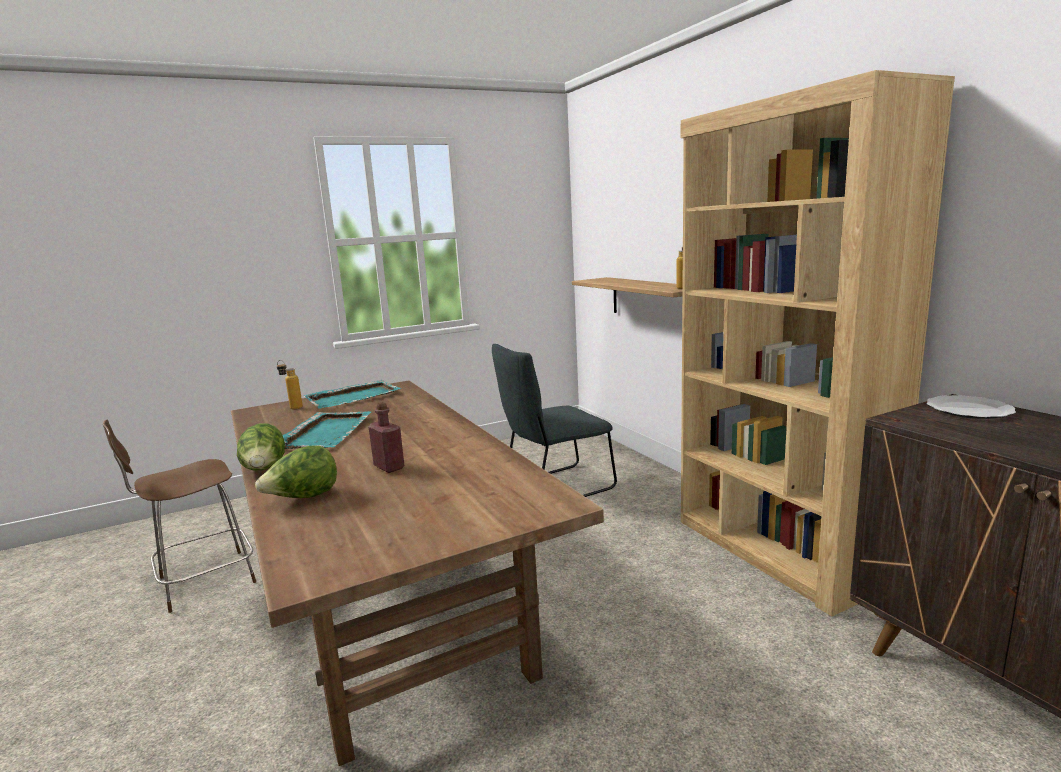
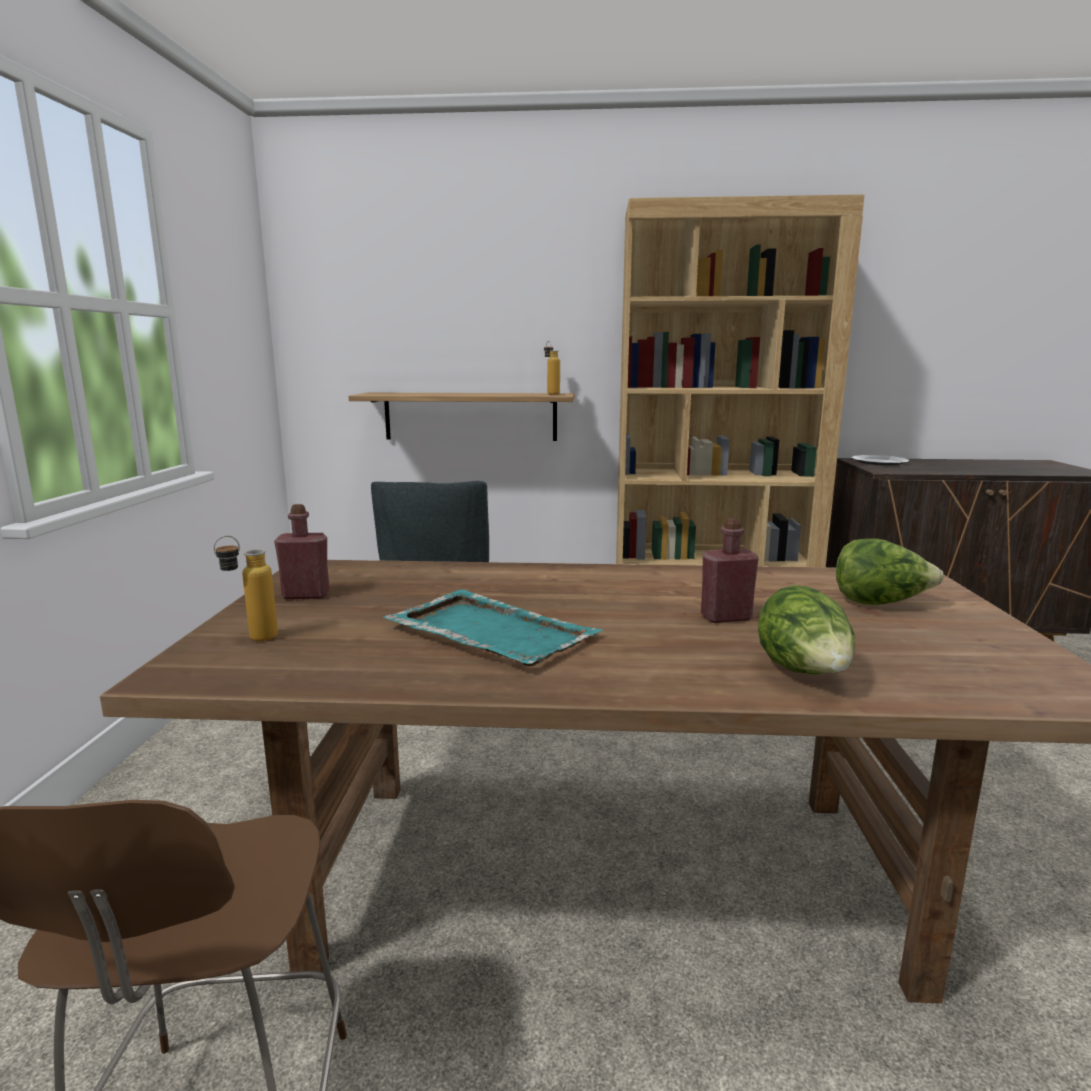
camera: 60 degrees left, 0 degrees up
lettuce [237,423,285,470] -> lettuce moved to [836,538,944,605]
turquoise tray [304,380,401,409] -> red bottle [274,504,330,599]

